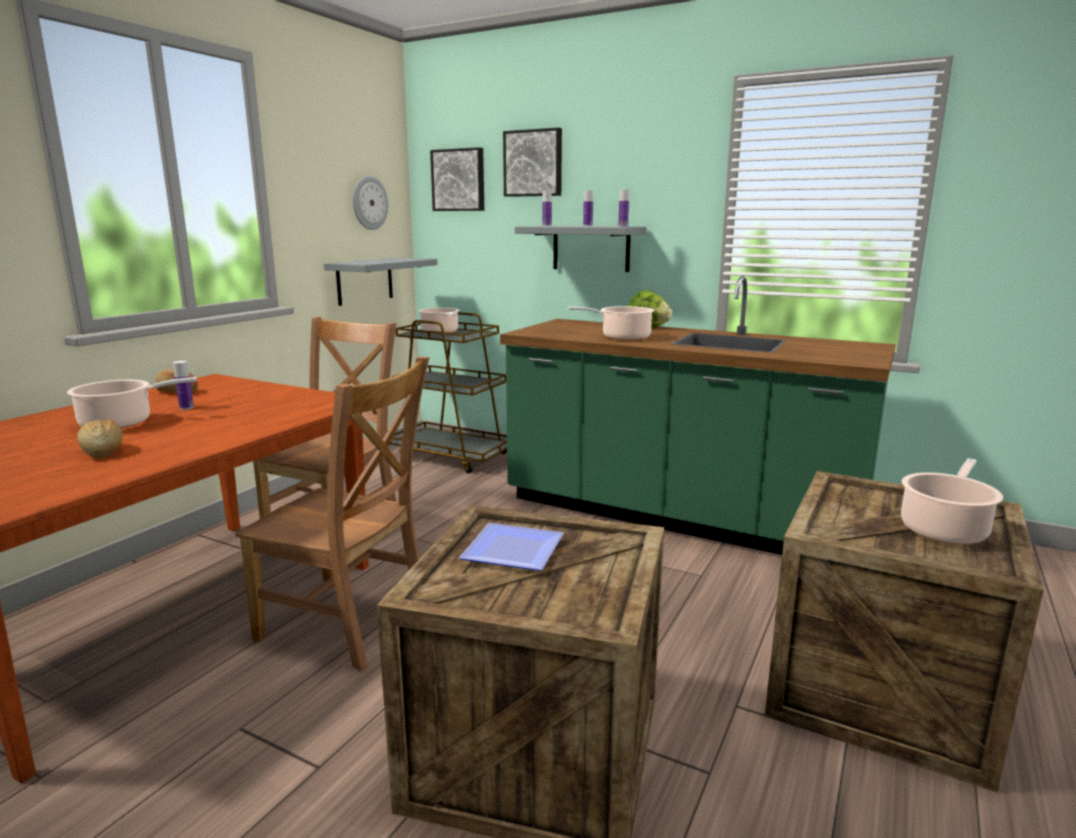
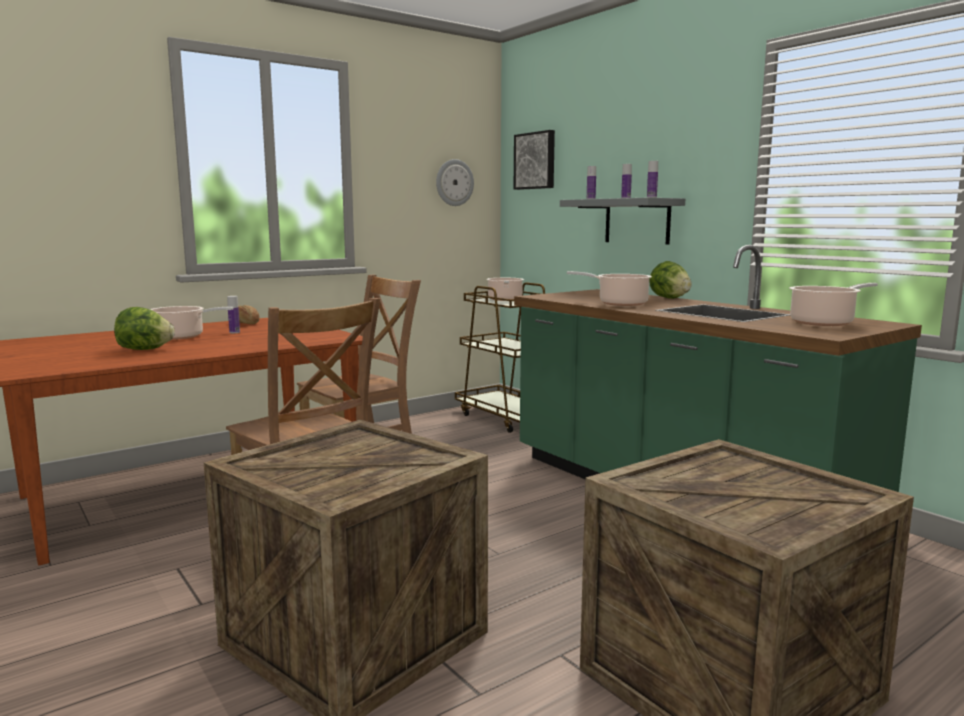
camera: 25 degrees right, 5 degrees down
bread [77,419,123,458] -> lettuce [114,307,175,350]
grey shelf [324,258,438,306] -> none
plate [459,523,564,571] -> none
picture [503,128,562,197] -> none
cooking pot [901,458,1003,544] -> cooking pot moved to [789,283,878,326]

